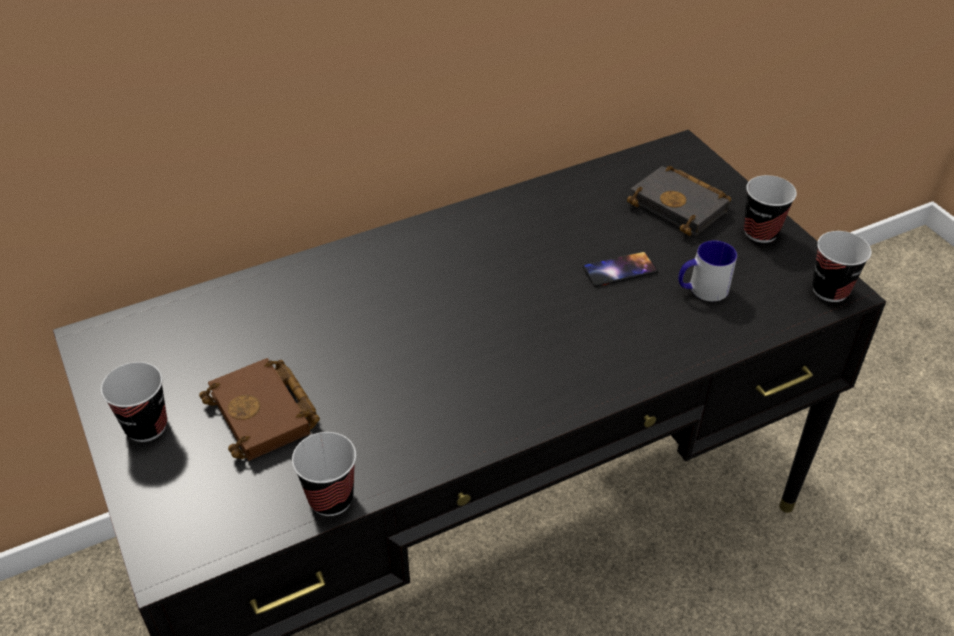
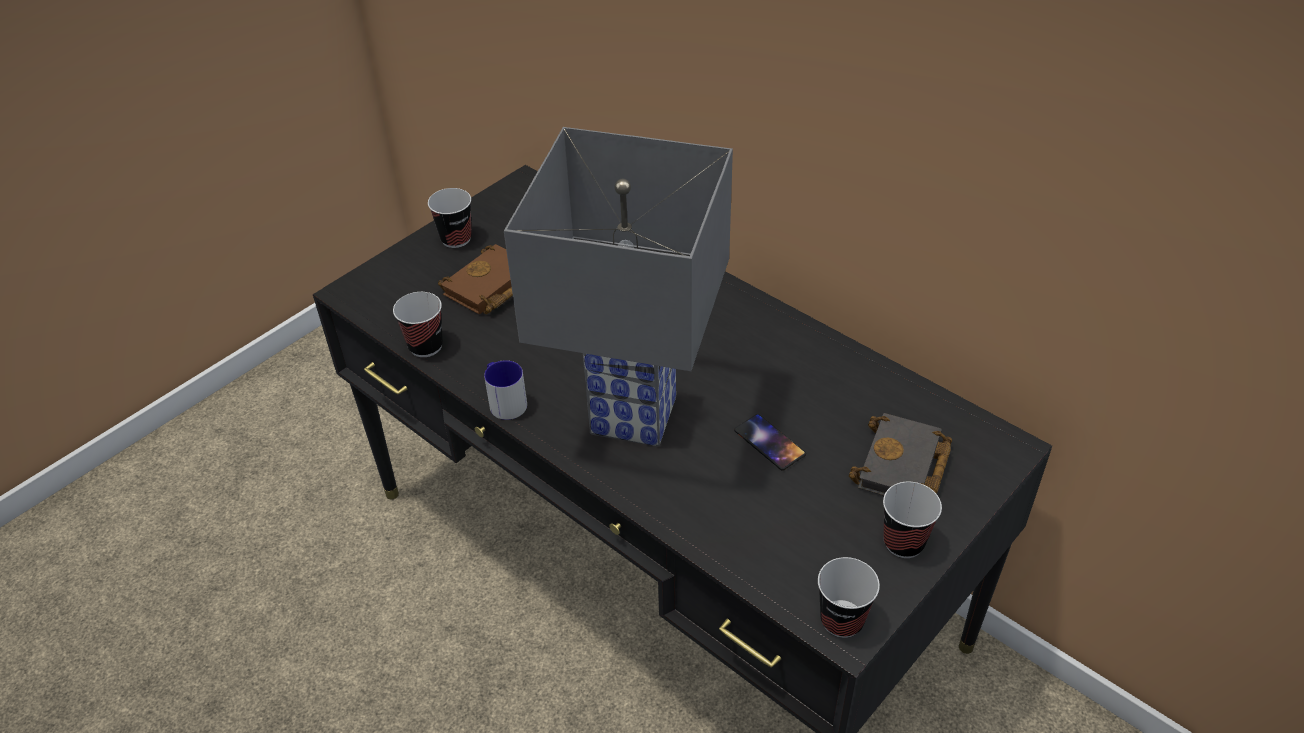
camera: 70 degrees right, 0 degrees up
mug [678,240,737,301] -> mug moved to [484,360,527,420]
none -> grey table lamp [504,127,733,447]

